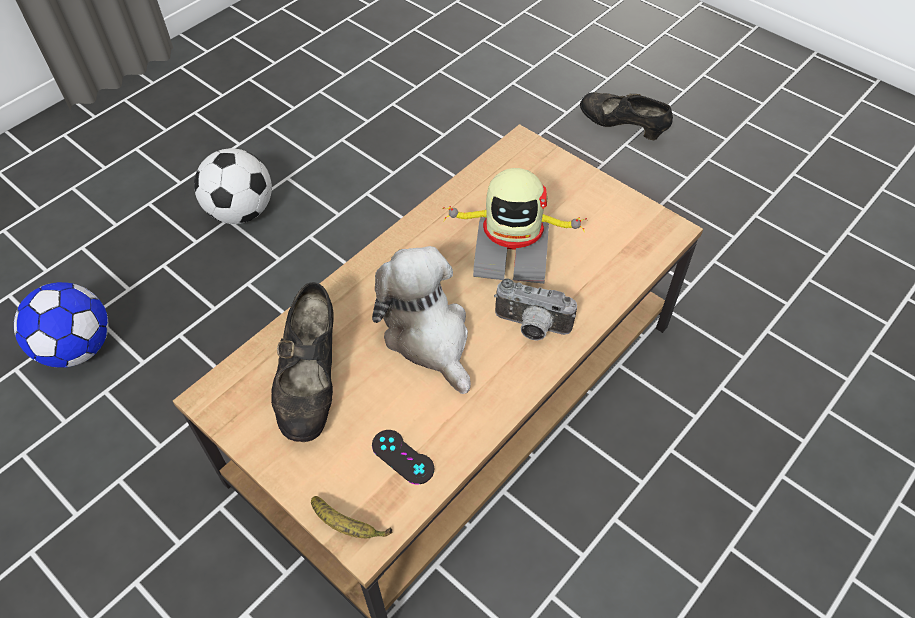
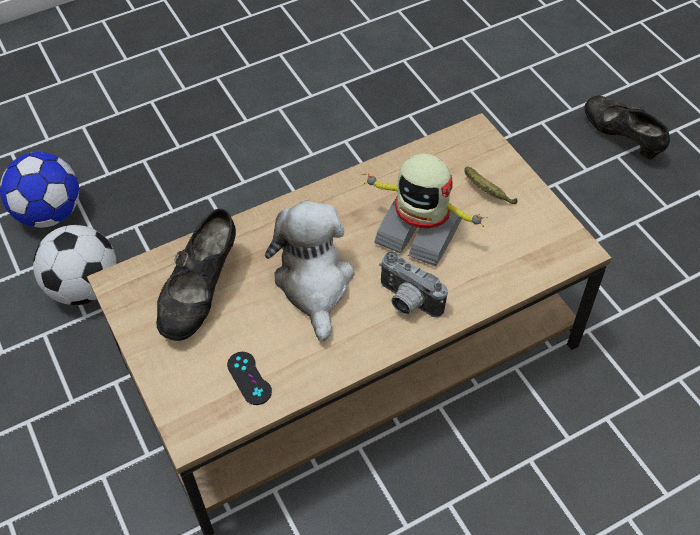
camera: 20 degrees right, 0 degrees up
football [194,148,272,224] -> football moved to [33,225,117,305]
banana [311,496,393,538] -> banana moved to [464,166,517,204]

